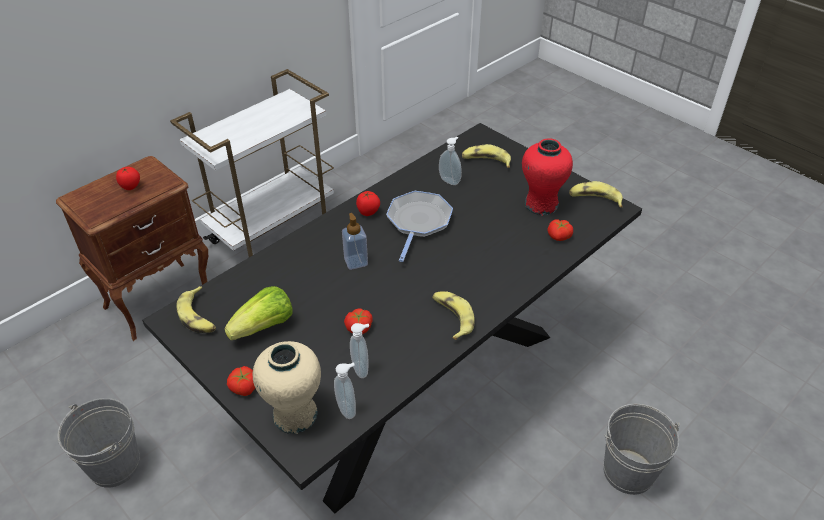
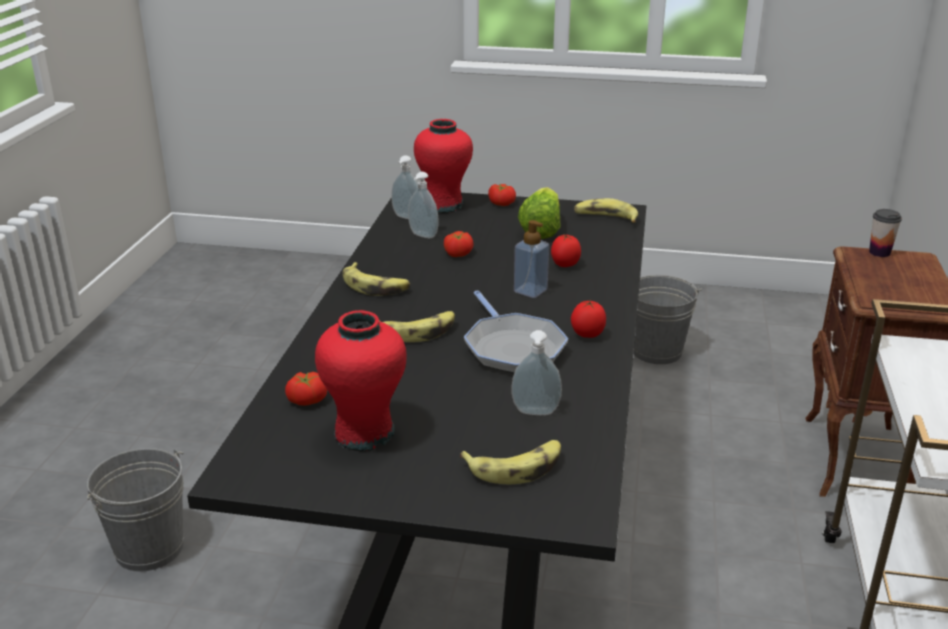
camera: 145 degrees right, 15 degrees down
tomato [116,167,140,190] -> tomato moved to [551,234,581,267]
beige vase [253,341,321,434] -> red vase [414,119,473,213]
banana [569,181,623,207] -> banana moved to [379,311,455,342]
none -> cup [869,209,902,257]

